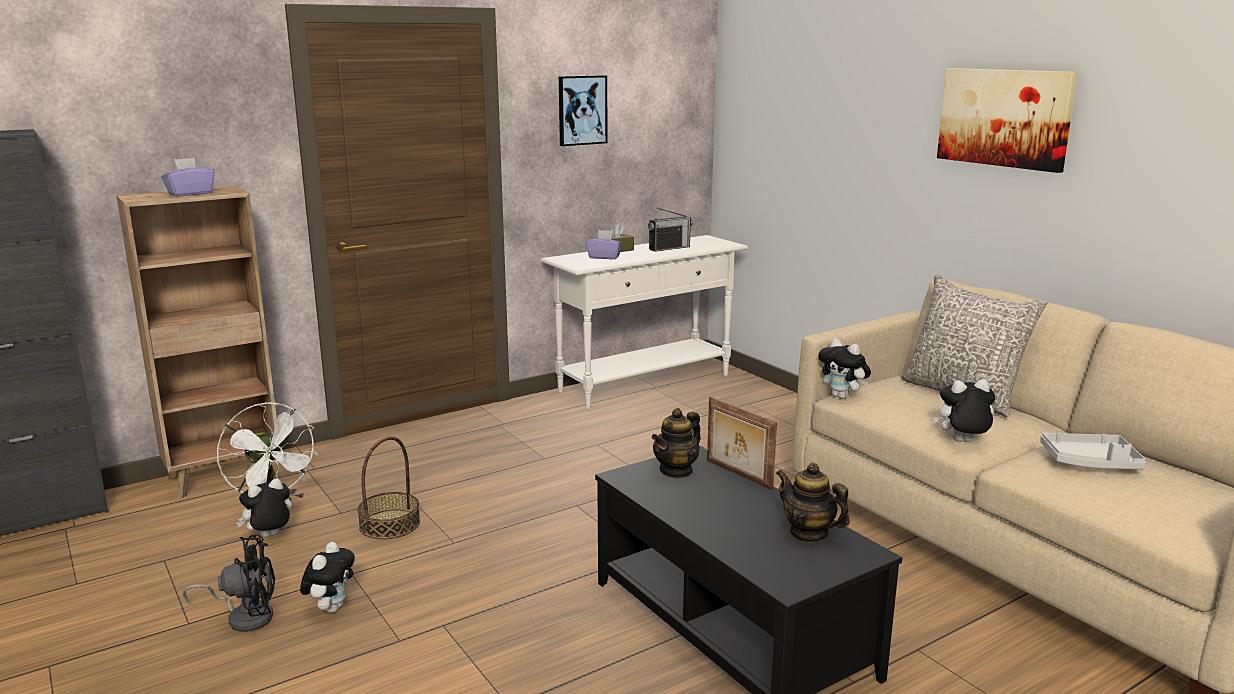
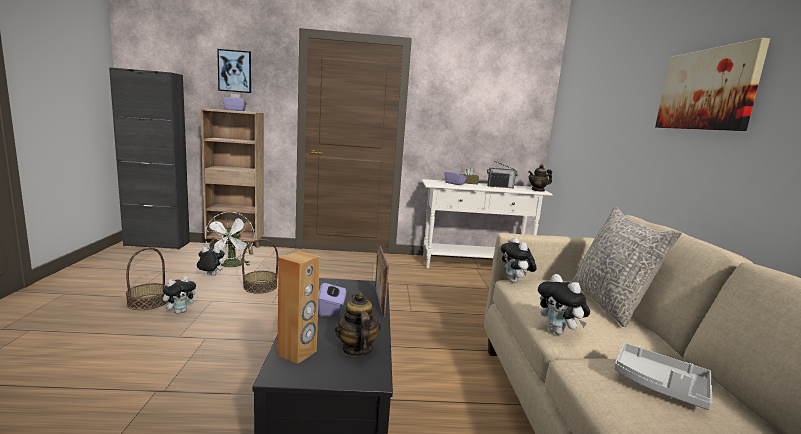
camera: 30 degrees right, 5 degrees down
black fan [183,535,275,632] -> basket [126,247,168,310]
picture [559,75,607,146] -> picture moved to [217,49,251,93]
teapot [652,408,701,479] -> teapot moved to [528,164,552,192]
plush toy [933,379,995,442] -> plush toy turned 150 degrees counterclockwise [538,274,590,335]
none -> brown speaker [278,251,320,364]
none -> purple tissue box [318,281,346,317]

